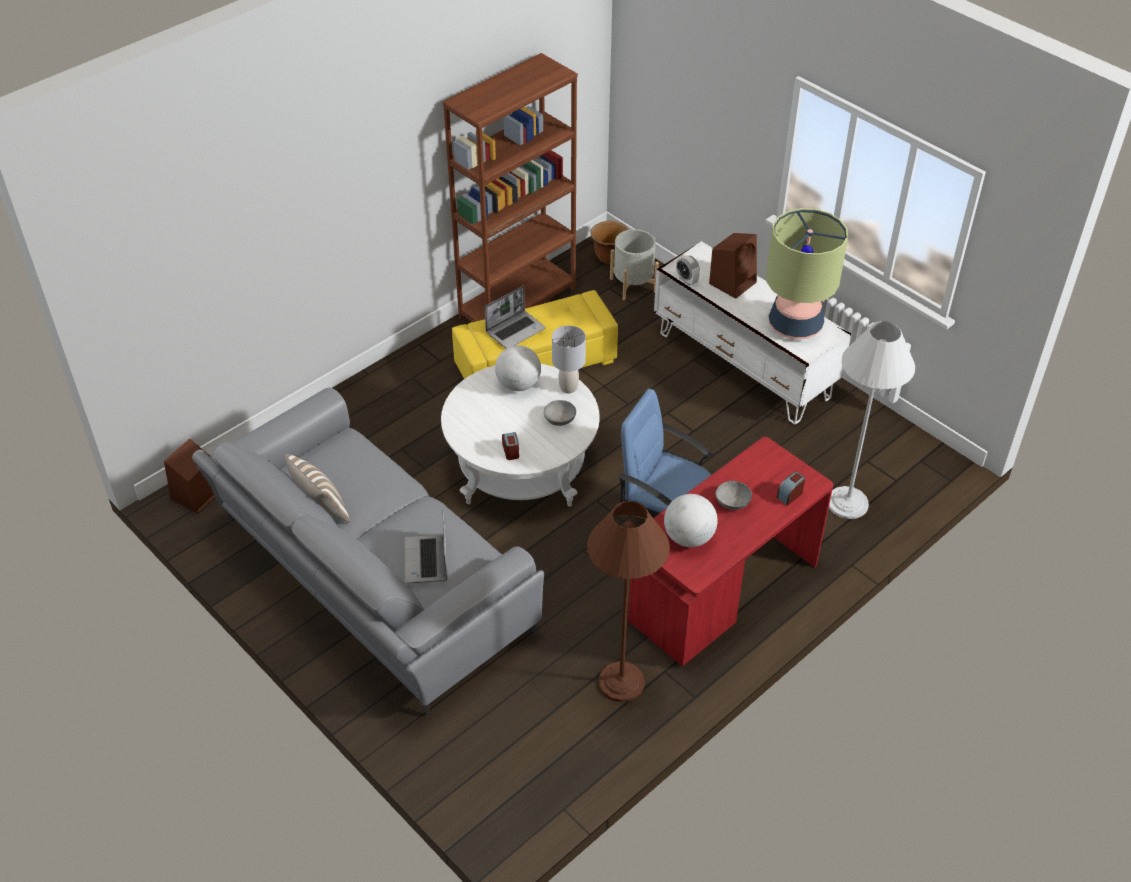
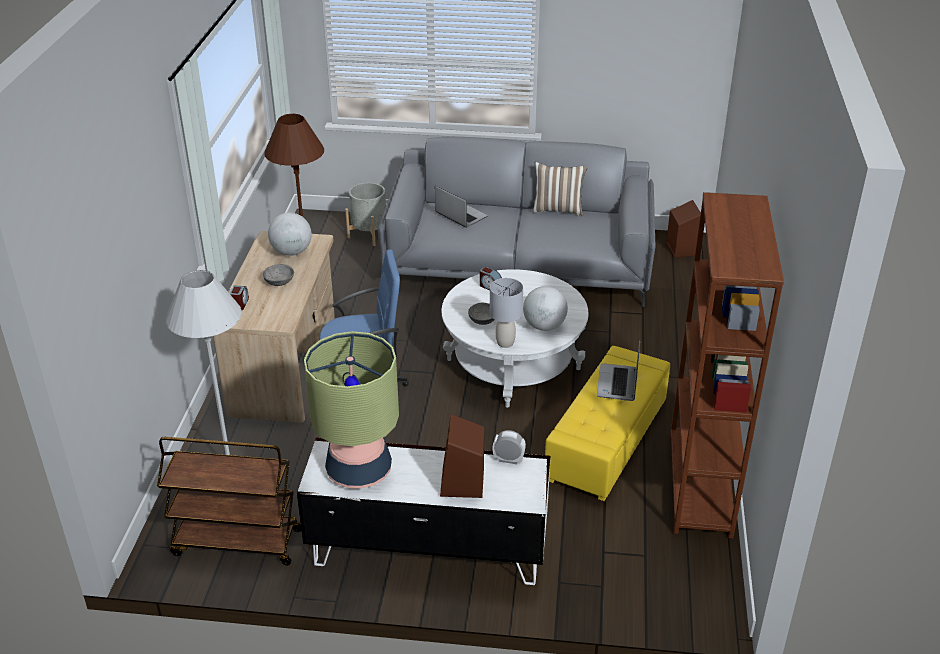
camera: 140 degrees right, 10 degrees down
brown planter [590,221,629,264] -> none
grey planter [610,229,659,300] -> grey planter moved to [345,182,386,246]
red desk [628,437,834,667] -> beige desk [213,231,335,423]
none -> brown cart [157,437,301,565]

